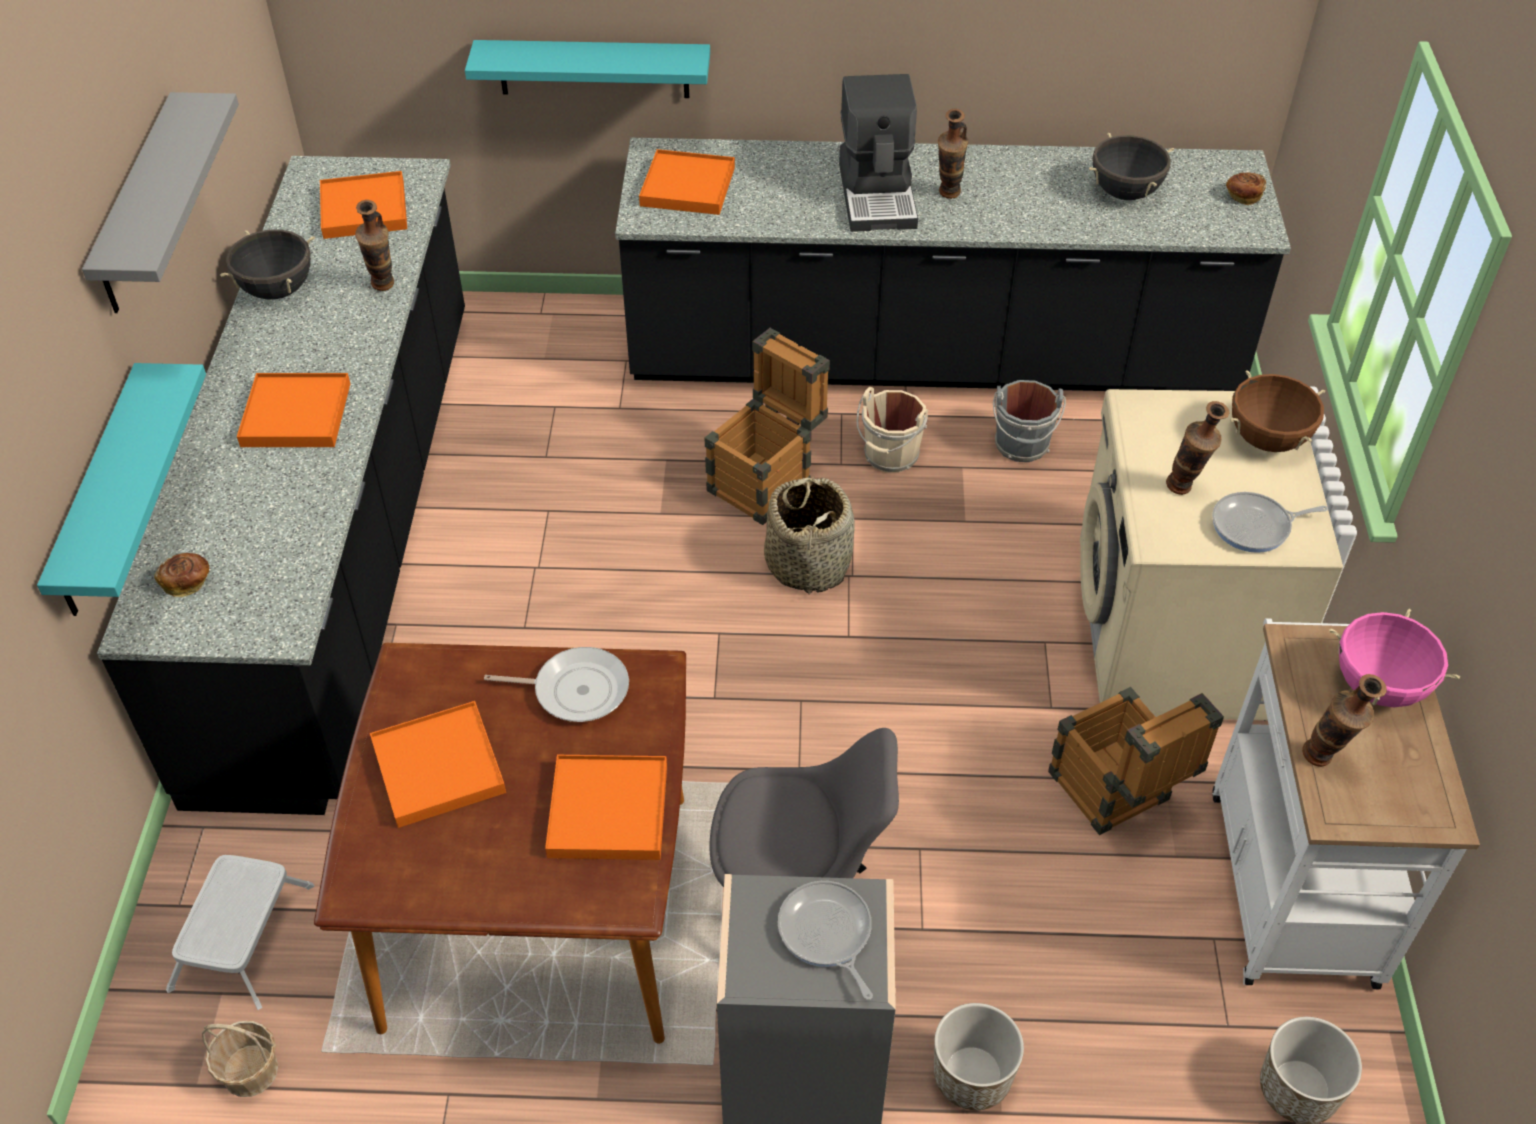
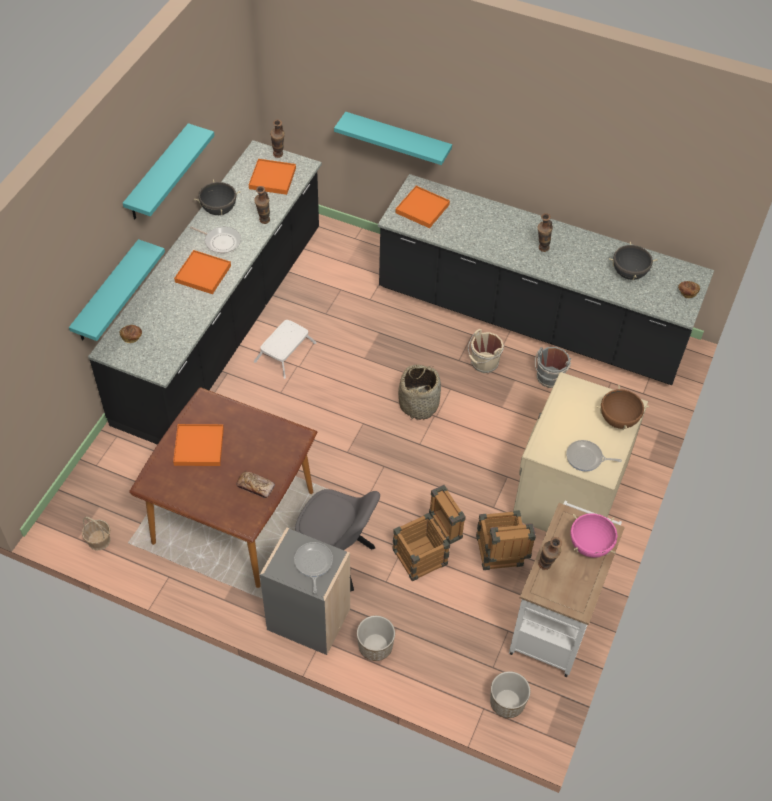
camera: 20 degrees right, 5 degrees up
grey shelf [82,92,239,313] -> turquoise shelf [123,123,215,220]
white step ladder [166,855,315,1010] -> white step ladder moved to [254,320,317,379]
frying pan [484,647,629,722] -> frying pan moved to [190,226,241,253]
orange tray [545,755,667,860] -> bread [236,471,275,498]
crate [705,328,830,525] -> crate moved to [393,485,466,581]
coffee machine [839,74,918,232] -> none
vase [1166,401,1229,495] -> vase moved to [270,119,285,158]

